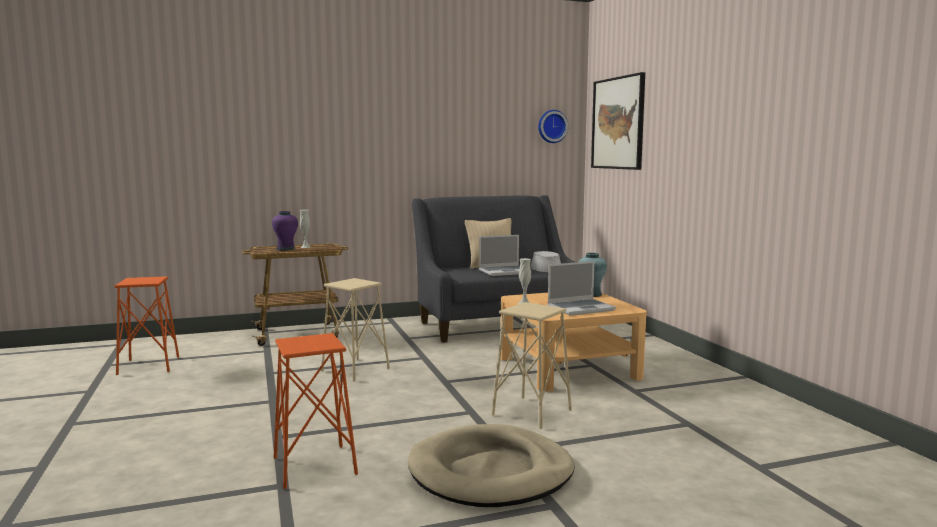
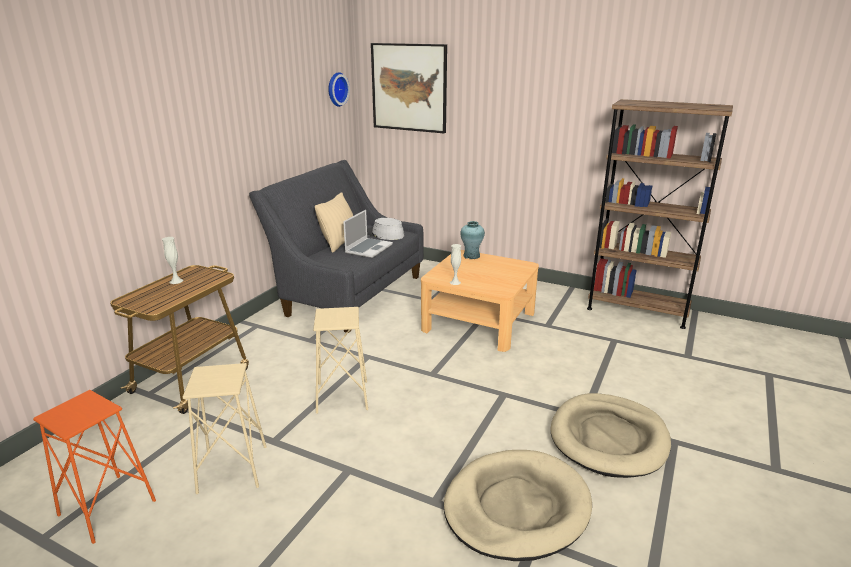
camera: 45 degrees left, 15 degrees up
purple vase [272,211,298,250] -> none
orange stool [274,333,358,489] -> beige dog bed [444,450,592,561]
beige stool [492,302,572,429] -> beige stool moved to [183,363,267,494]
laptop [547,261,616,316] -> none
none -> brown bookcase [587,99,733,329]

